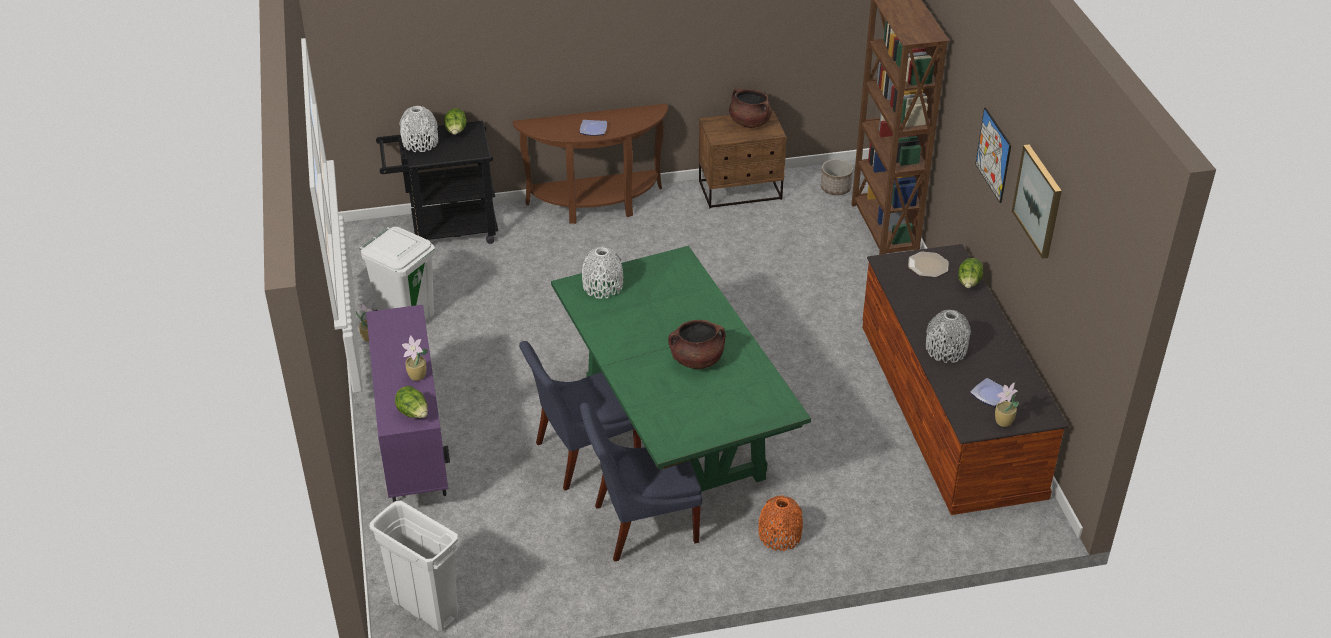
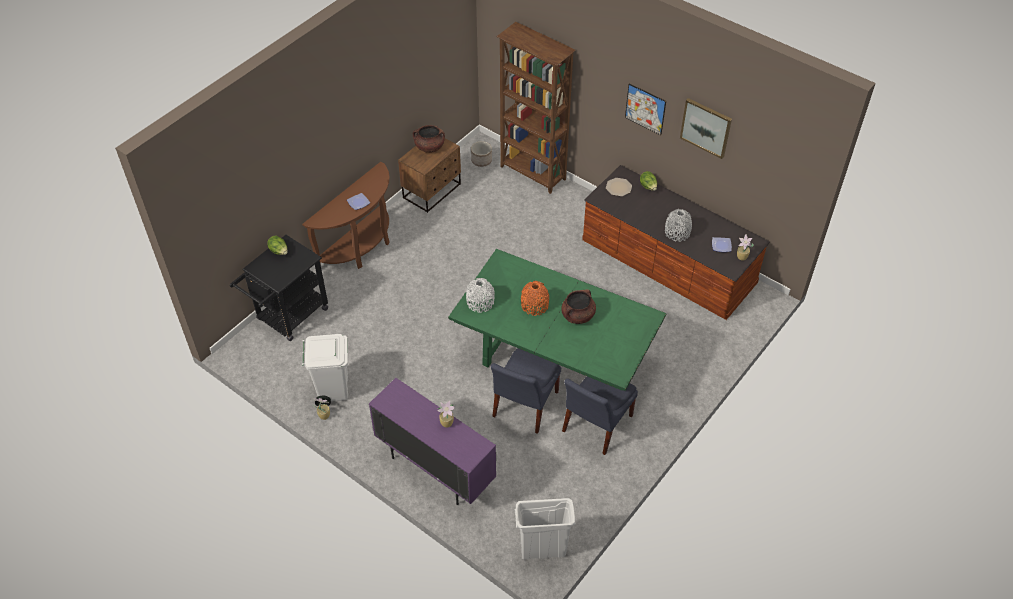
camera: 40 degrees left, 10 degrees up
lettuce [395,386,428,418] -> none
white vase [399,106,438,152] -> none
orange vase [758,495,803,551] -> orange vase moved to [521,281,549,316]

